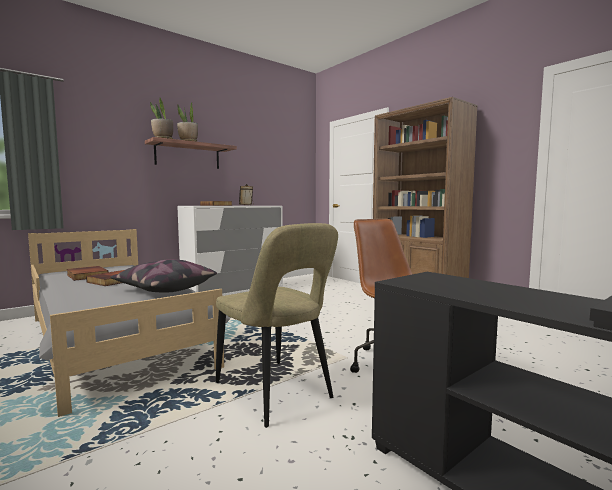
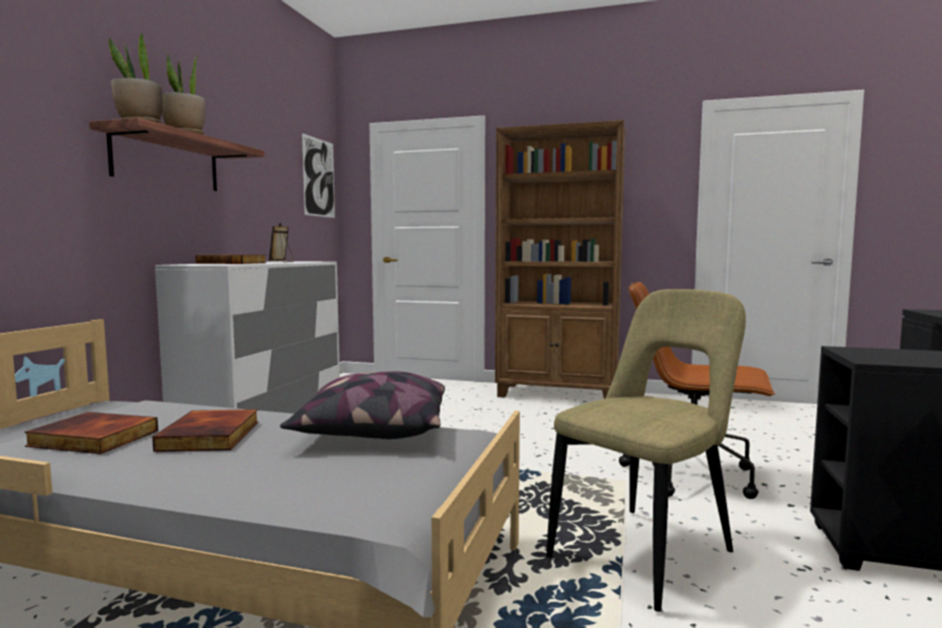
camera: 35 degrees left, 0 degrees up
beige chair [216,223,338,428] -> beige chair turned 60 degrees counterclockwise [547,289,746,612]
none -> picture [302,133,335,218]

